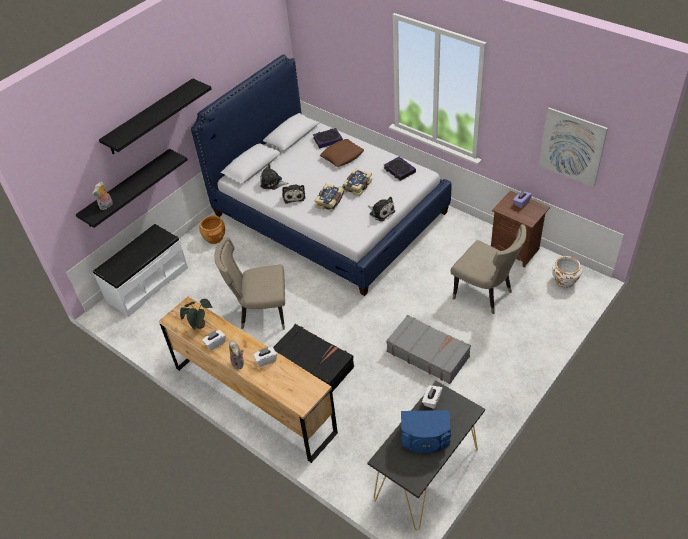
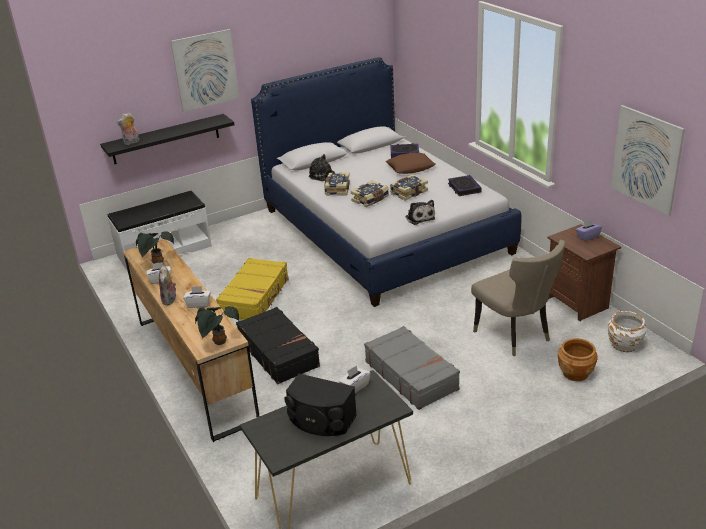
camera: 20 degrees right, 15 degrees down
black shelf [99,78,211,154] -> picture [171,29,240,112]
brown planter [199,215,225,244] -> brown planter moved to [558,338,598,381]
beige chair [214,236,285,330] -> yellow suitcase [216,258,289,320]
plush toy [282,185,306,204] -> book [324,172,350,196]
blue speaker [401,410,451,453] -> black speaker [284,374,357,436]
none -> potted plant [195,306,239,345]

